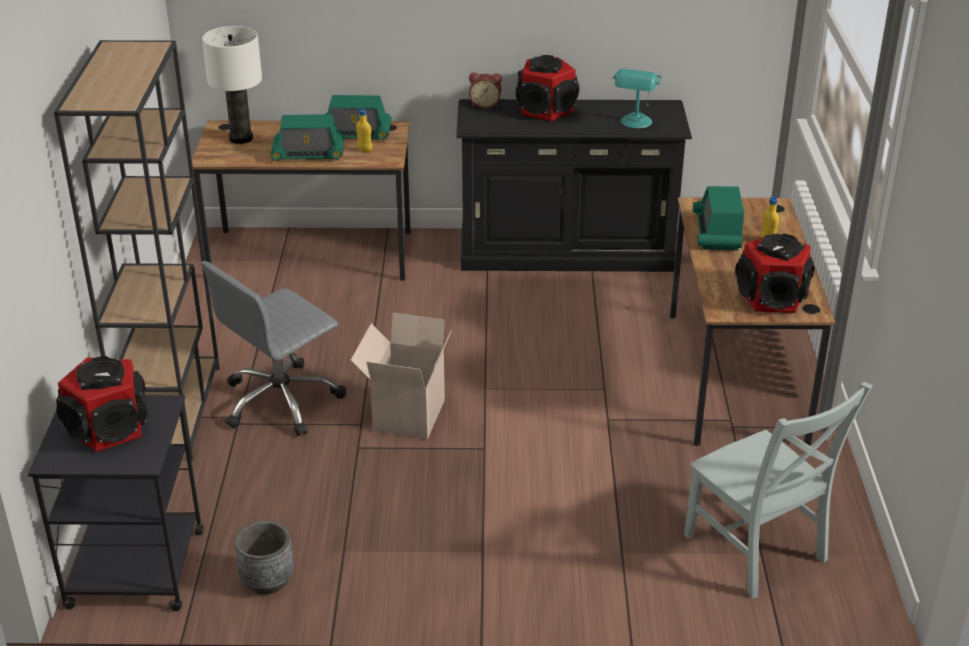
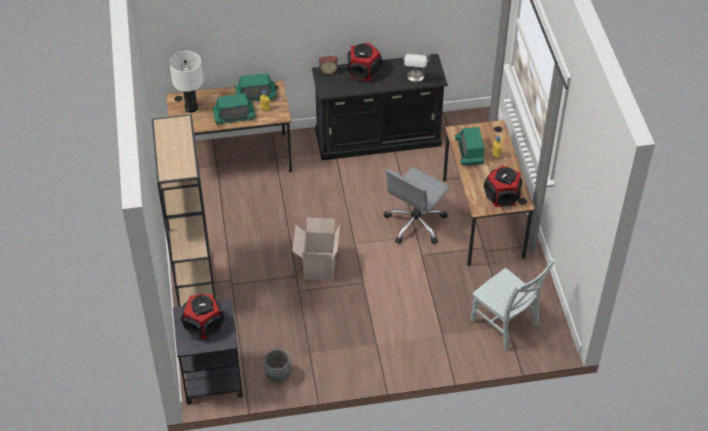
camera: 10 degrees left, 15 degrees up
grey office chair [201,261,346,436] -> grey office chair moved to [384,167,450,244]
turquoise table lamp [613,69,662,128] -> white table lamp [403,53,430,82]

